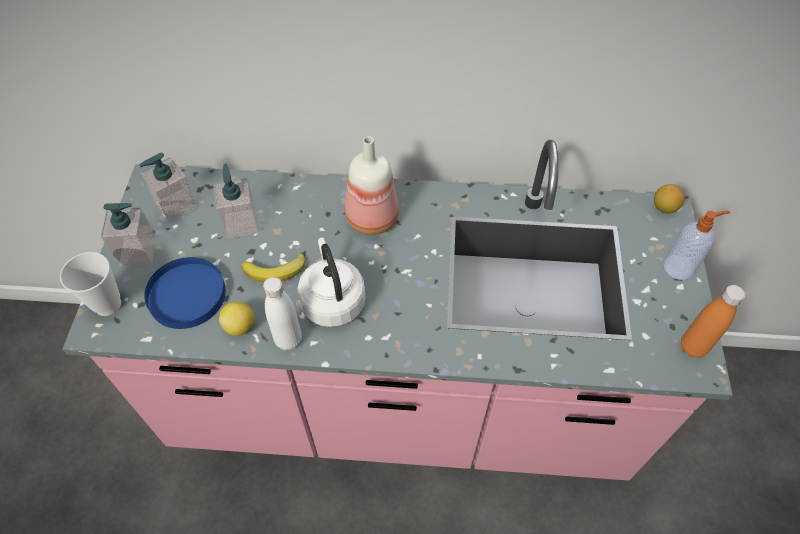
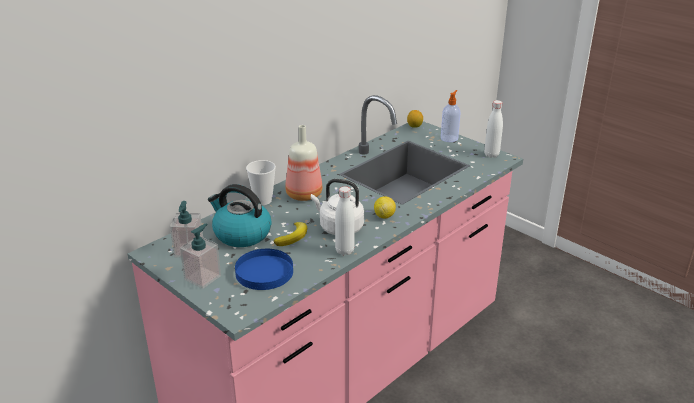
camera: 50 degrees left, 25 degrees down
cup [60,252,121,316] -> cup moved to [246,160,276,205]
soap dispenser [214,164,259,239] -> kettle [208,184,272,247]
lemon [219,302,254,336] -> lemon moved to [374,196,396,219]
orange bottle [681,285,746,358] -> white bottle [484,100,503,158]

